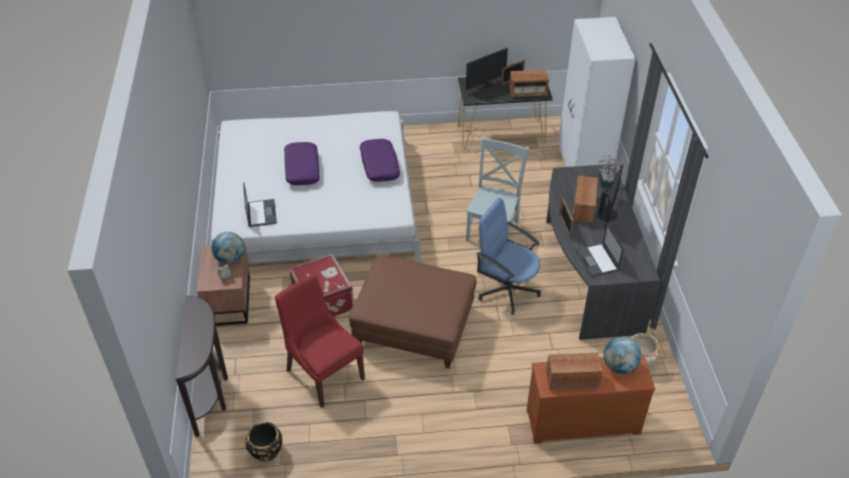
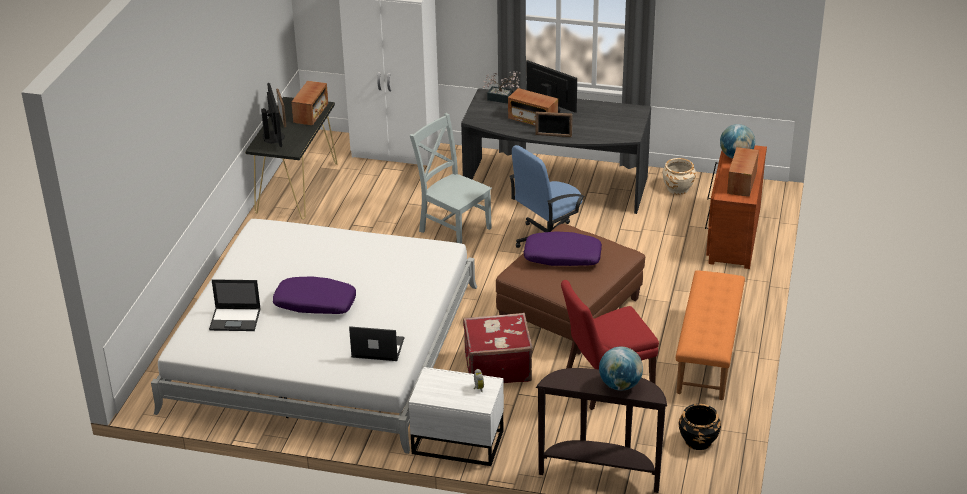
camera: 70 degrees left, 10 degrees down
brown nightstand [197,243,250,326] -> white nightstand [409,367,504,466]
globe [211,232,244,264] -> globe moved to [599,346,643,391]
purple pillow [360,139,400,182] -> purple pillow moved to [524,231,602,266]
laptop [576,222,624,277] -> laptop moved to [209,279,261,331]
none -> orange bench [676,270,745,400]

